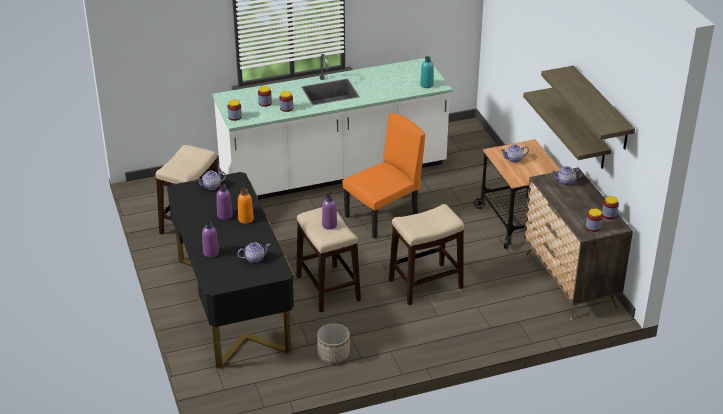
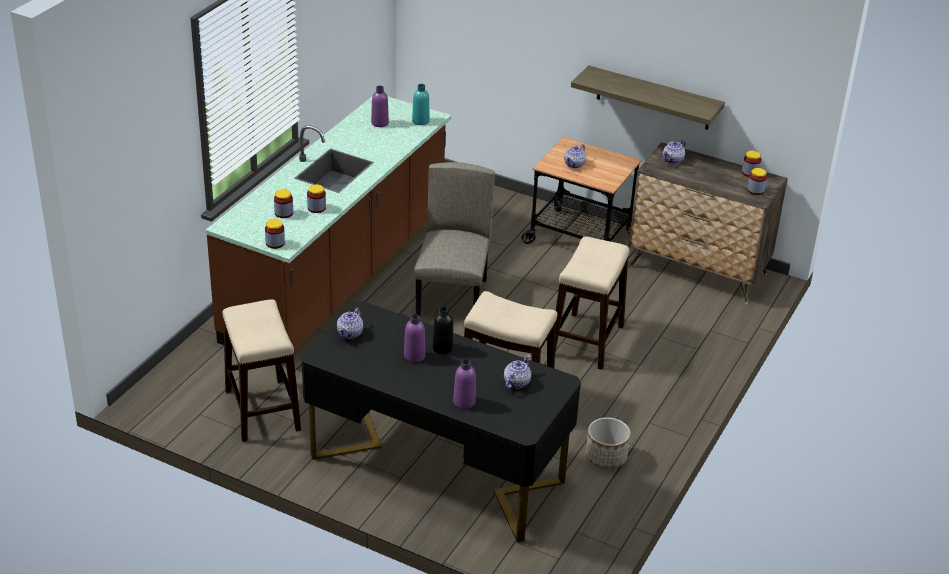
camera: 45 degrees left, 0 degrees up
white counter [213,54,452,200] -> brown counter [205,96,451,351]
orange bottle [238,188,254,224] -> black bottle [432,306,453,354]
purple bottle [322,195,337,230] -> purple bottle moved to [371,86,389,127]
orange chair [342,113,425,239] -> beige chair [415,162,495,316]
shelf [541,66,635,149] -> none

